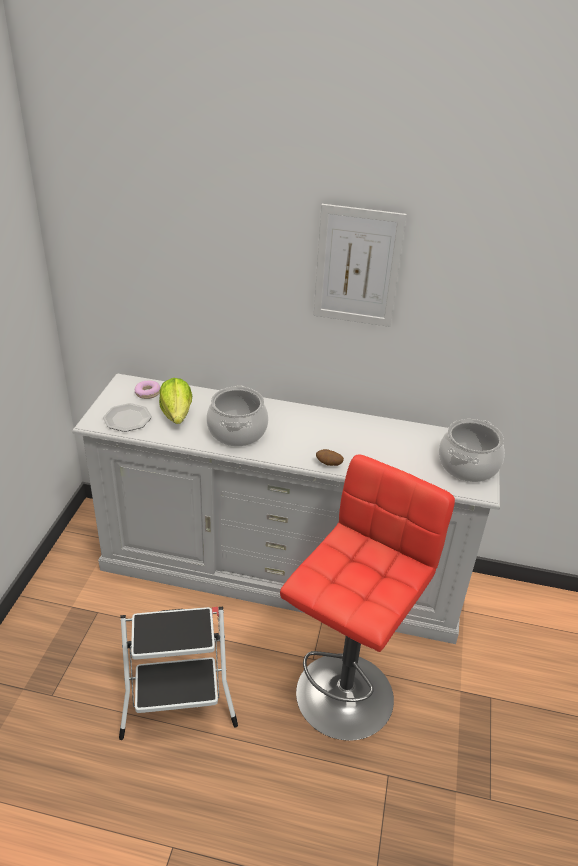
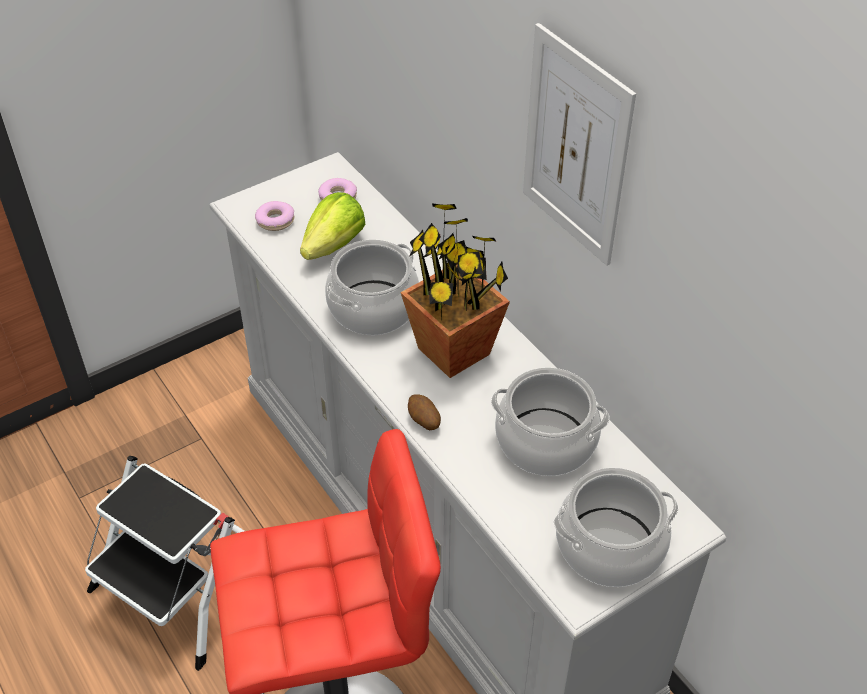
camera: 45 degrees right, 10 degrees up
plate [103,403,152,432] -> donut [255,201,294,231]
none -> potted plant [401,203,510,378]
none -> cooking pot [491,367,610,476]

